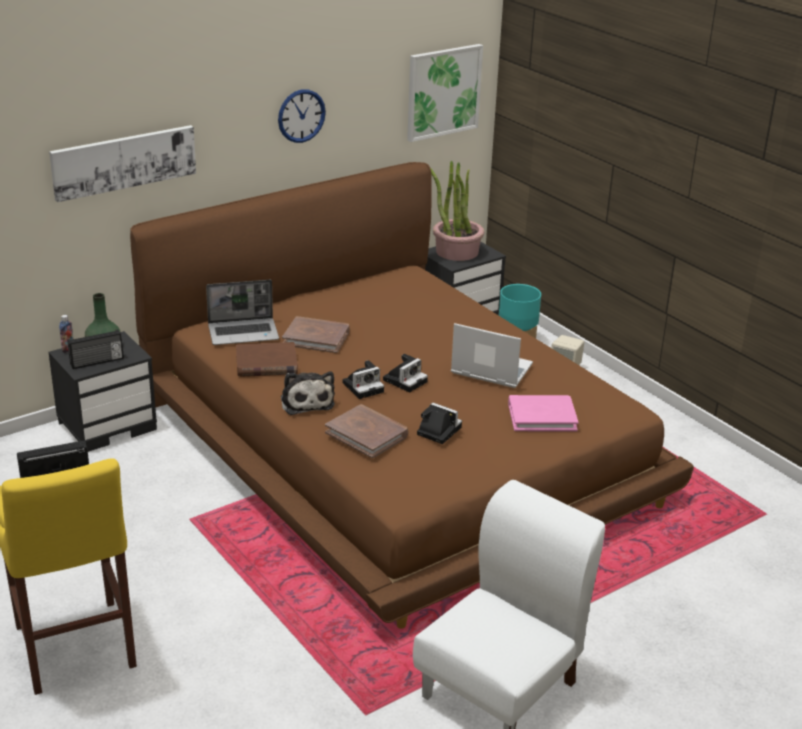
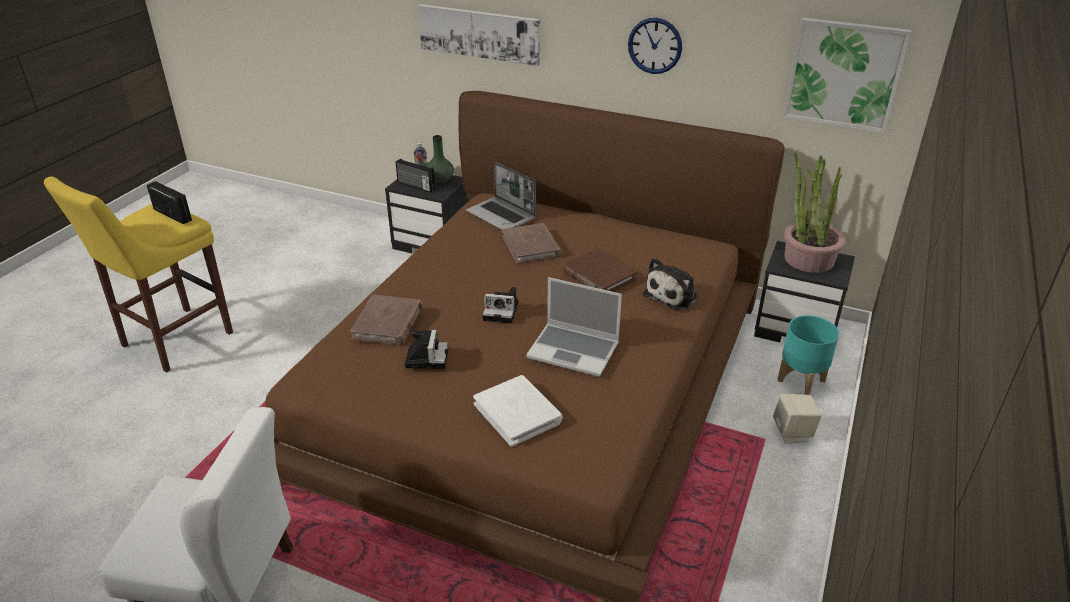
camera: 60 degrees right, 5 degrees up
brown book [236,342,298,377] -> brown book moved to [563,248,637,292]
plush toy [281,371,335,415] -> plush toy moved to [643,258,698,310]
camera [343,360,384,399] -> none
laptop [451,323,533,388] -> laptop turned 120 degrees clockwise [526,277,622,377]
pink book [508,395,579,431] -> white book [473,375,562,447]

